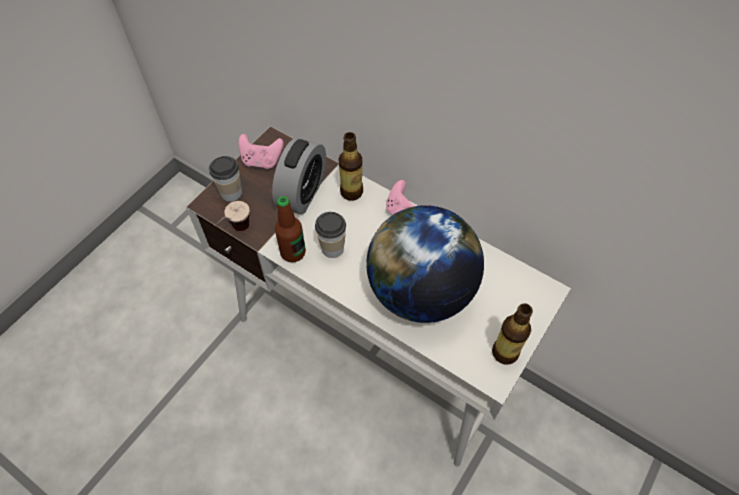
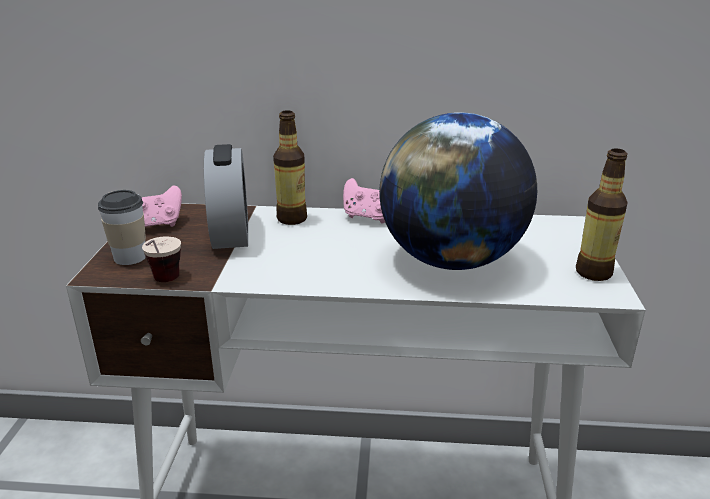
camera: 30 degrees left, 30 degrees down
bottle [275,196,306,262] -> none
cup [315,212,346,258] -> none

